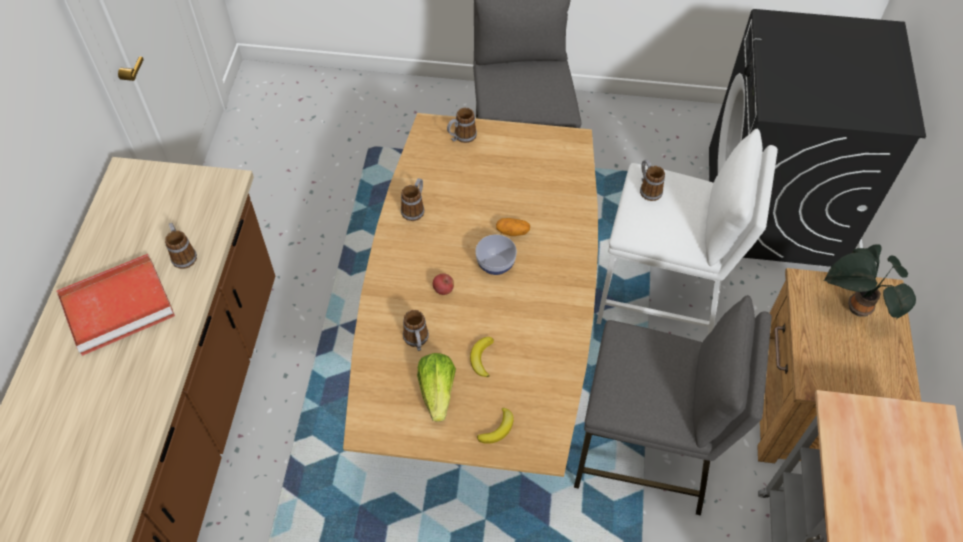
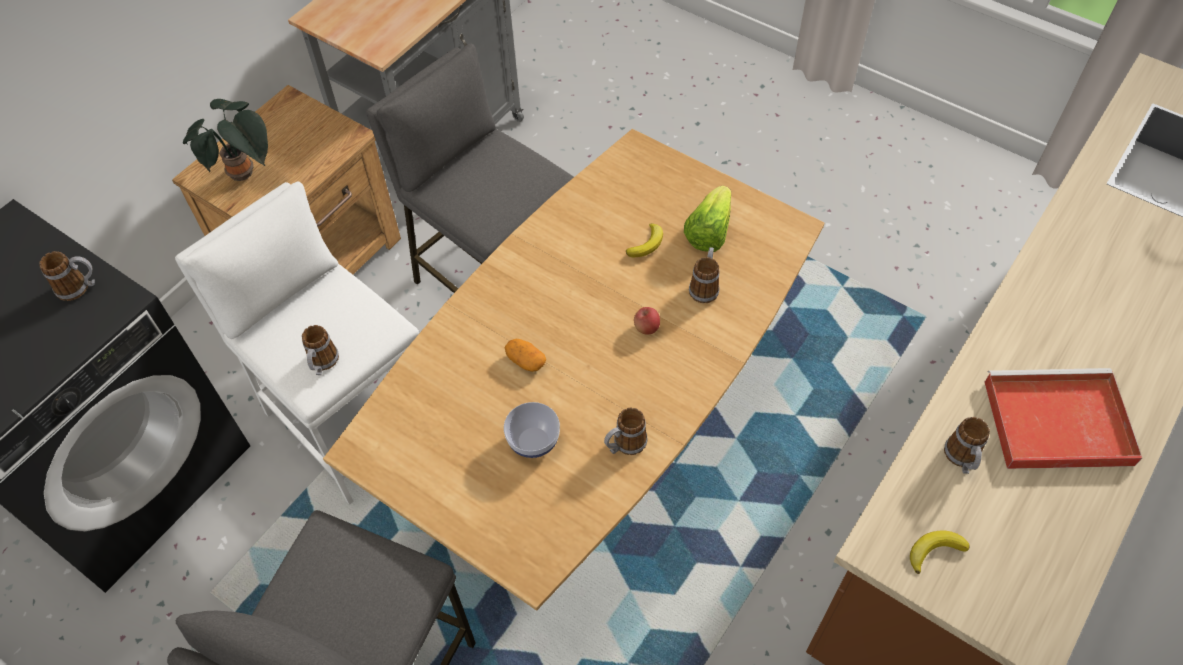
camera: 150 degrees left, 0 degrees up
mug [447,108,477,143] -> mug moved to [39,251,95,301]
bowl [475,235,517,275] -> bowl moved to [504,402,560,458]
banana [477,408,514,444] -> banana moved to [910,531,970,574]

